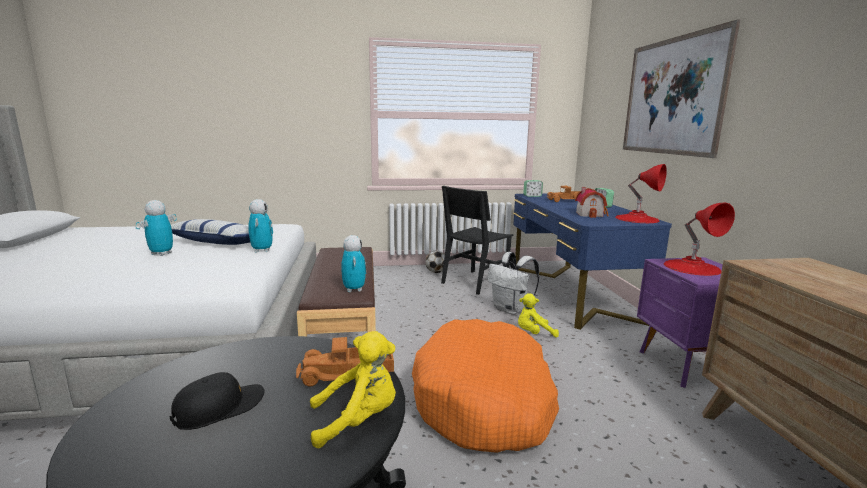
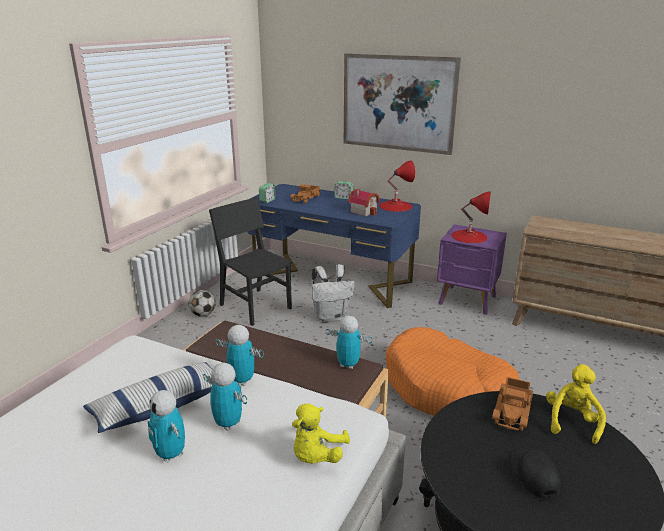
camera: 55 degrees left, 10 degrees up
black chair [441,186,513,295] -> black chair turned 150 degrees clockwise [209,198,292,326]
yellow plush toy [518,293,559,338] -> yellow plush toy moved to [292,403,350,464]
none -> toy robot [203,362,247,431]

